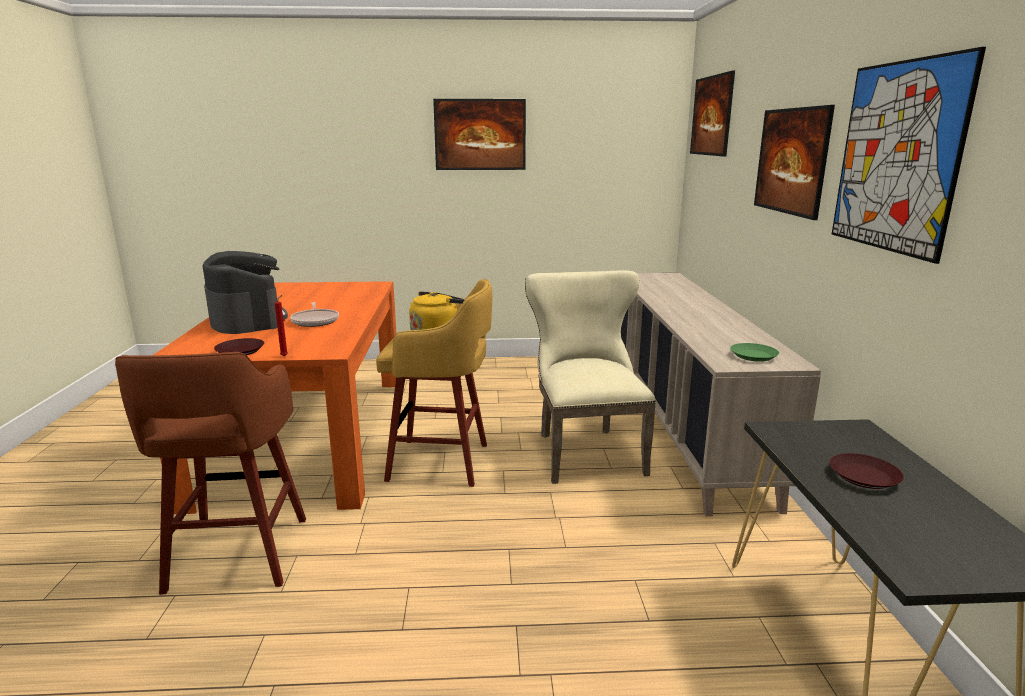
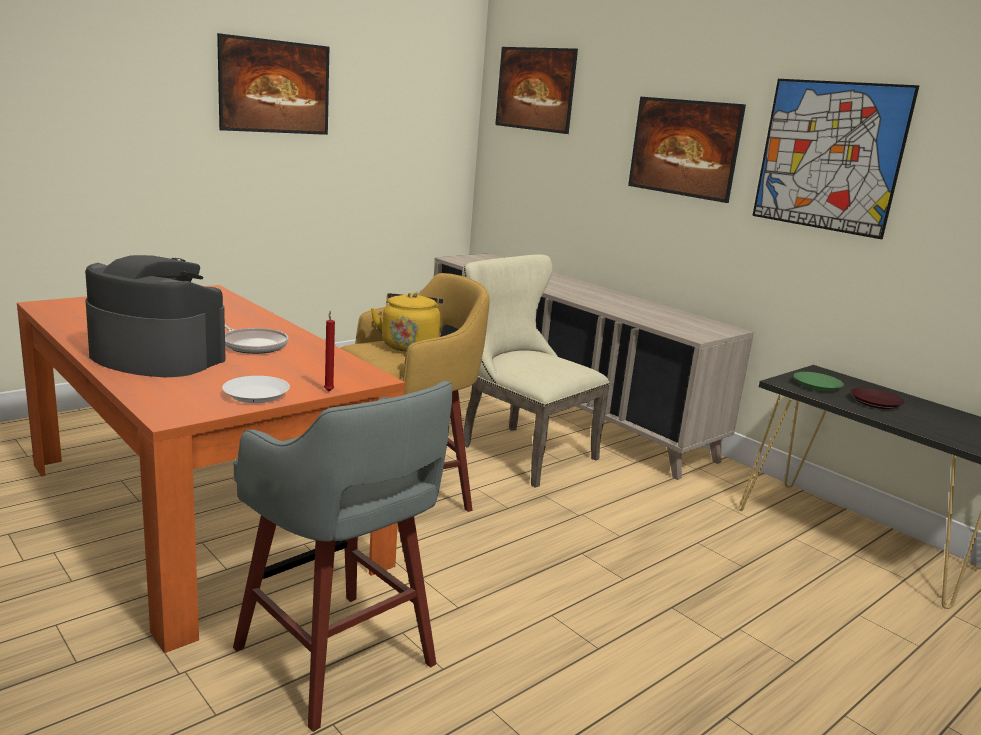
camera: 40 degrees left, 0 degrees up
brown stool [115,352,306,595] -> grey stool [233,381,453,732]
brown plate [214,338,264,355] -> white plate [222,376,290,403]
green plate [730,343,779,362] -> green plate moved to [794,372,844,392]

